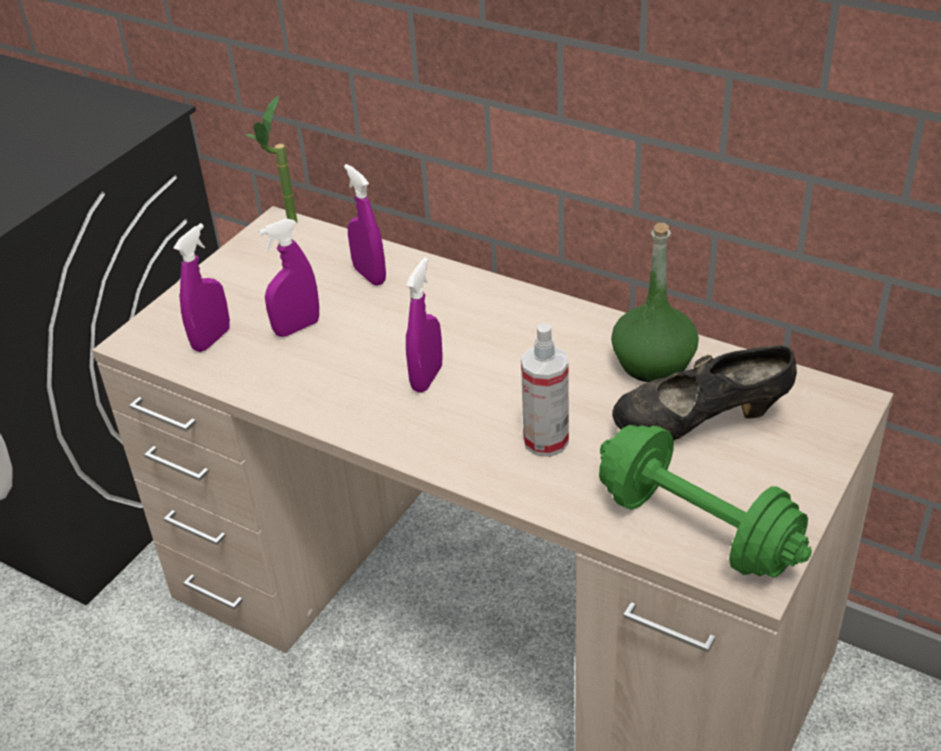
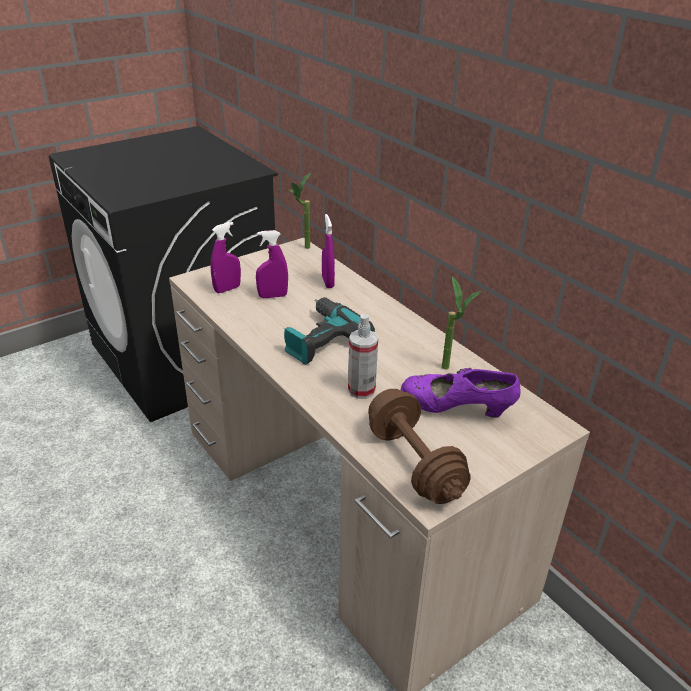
camera: 20 degrees right, 5 degrees down
purple spray bottle [406,257,443,393] -> power drill [284,297,375,365]
green dumbbell [599,425,812,578] -> brown dumbbell [368,389,471,504]
green bottle [611,223,699,382] -> potted plant [442,276,481,369]
black shoe [612,345,797,440] -> purple shoe [401,368,521,418]

